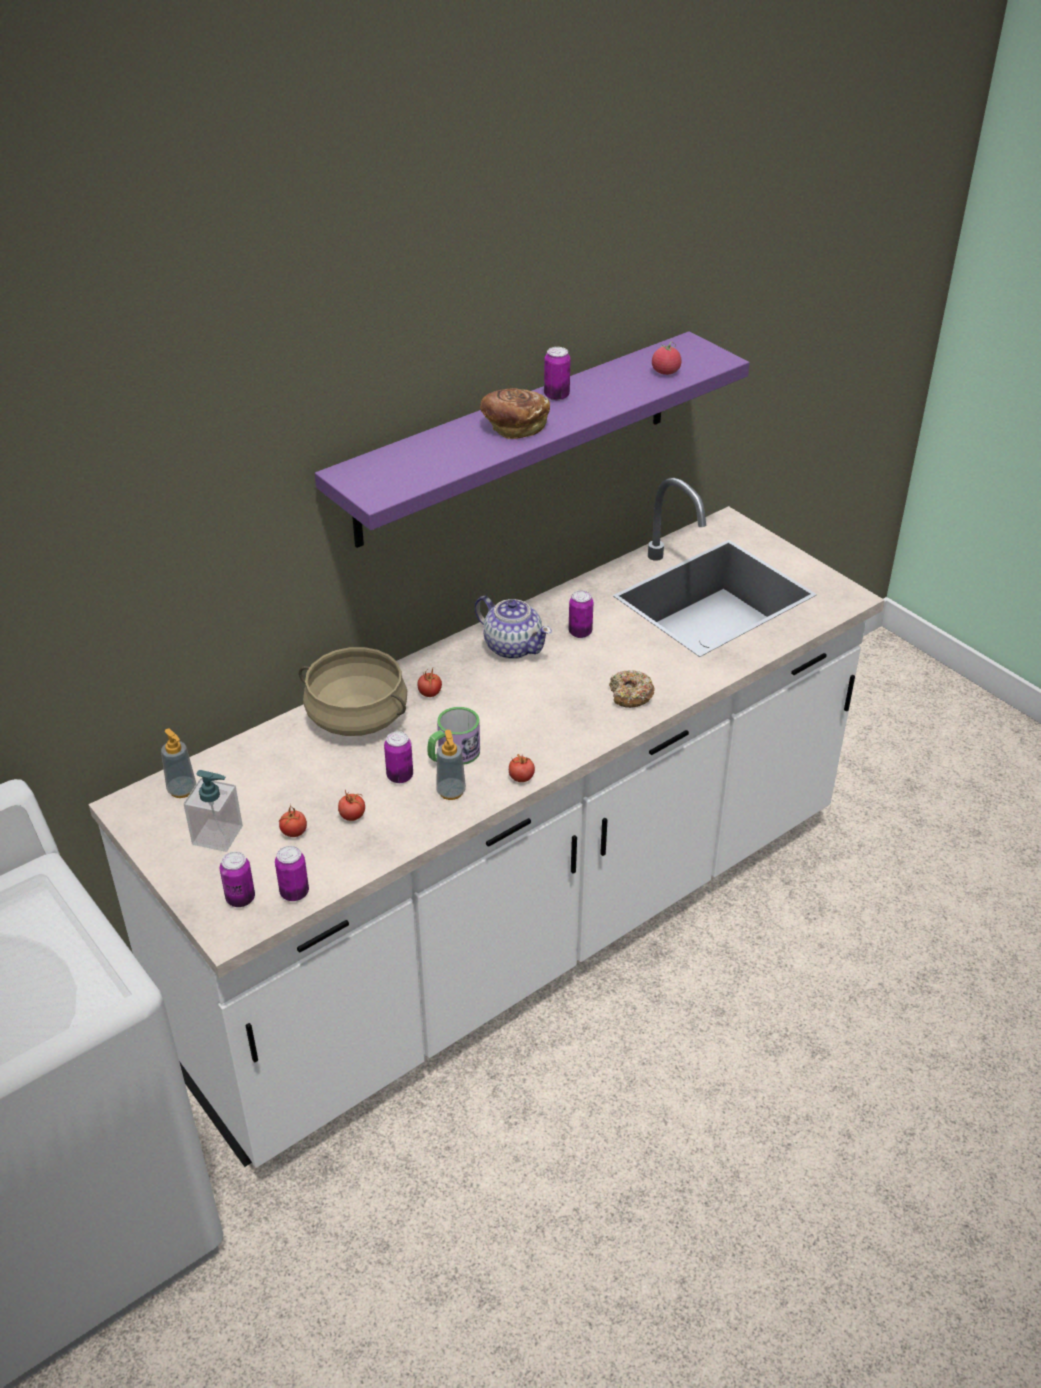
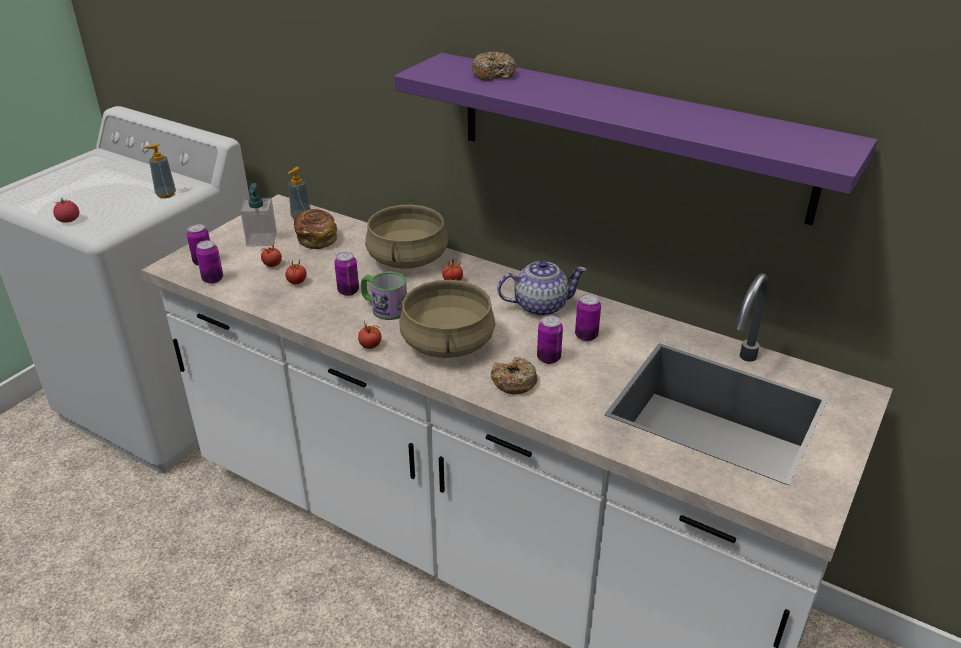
camera: 70 degrees right, 5 degrees down
soap dispenser [436,730,466,800] -> soap dispenser moved to [144,143,176,198]
teapot [475,596,552,659] -> teapot turned 120 degrees counterclockwise [497,260,587,316]
bread [480,388,550,439] -> bread moved to [294,209,338,249]
can [544,347,571,401] -> can moved to [537,315,563,364]
tomato [652,341,681,375] -> tomato moved to [53,198,79,223]
none -> beige cooking pot [399,279,495,358]
none -> donut [471,52,516,81]

